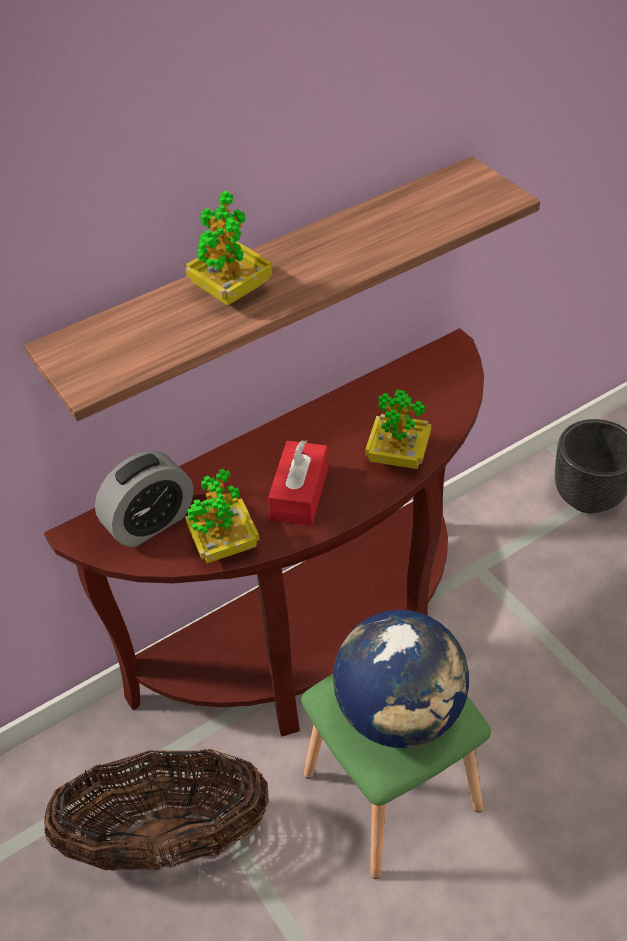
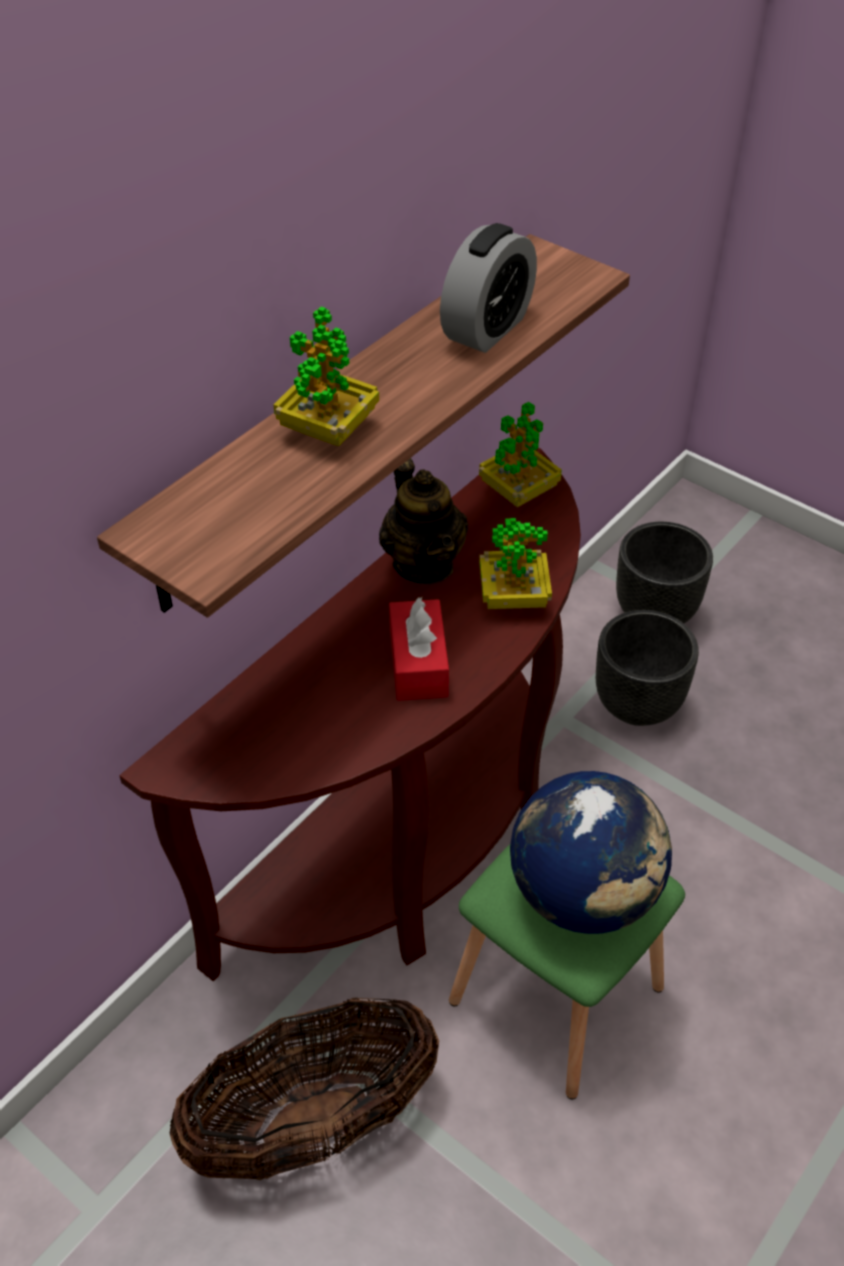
camera: 20 degrees left, 0 degrees up
alarm clock [95,451,193,547] -> alarm clock moved to [440,223,537,353]
potted plant [185,469,260,563] -> potted plant moved to [479,402,562,507]
none -> teapot [379,458,468,584]
none -> black planter [596,610,699,726]

